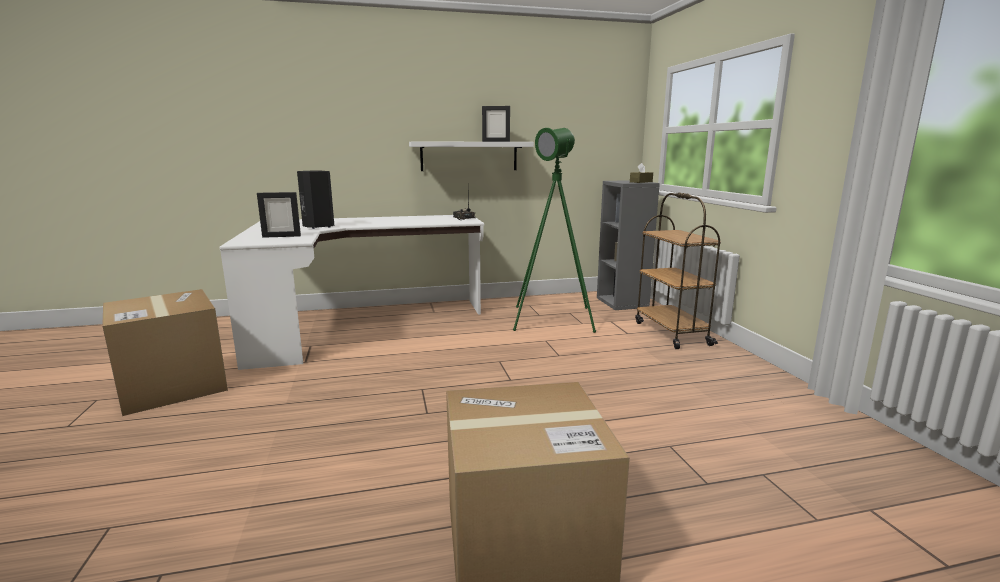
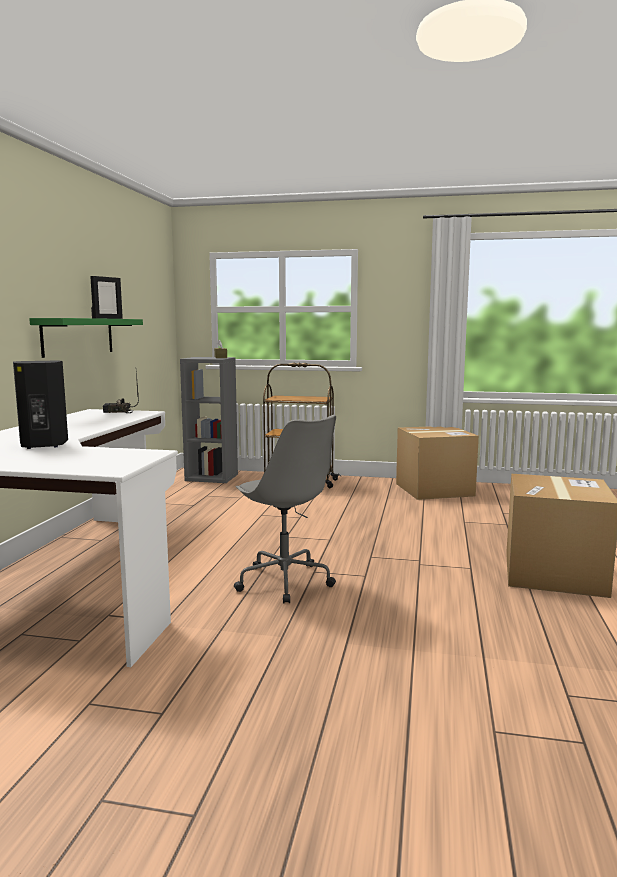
camera: 65 degrees left, 5 degrees down
cardboard box [102,289,228,416] -> cardboard box moved to [396,427,479,500]
picture frame [257,192,301,238] -> none
white shelf [409,141,534,171] -> green shelf [29,318,143,358]
green floor lamp [513,128,596,333] -> none
none -> grey office chair [234,415,336,603]

